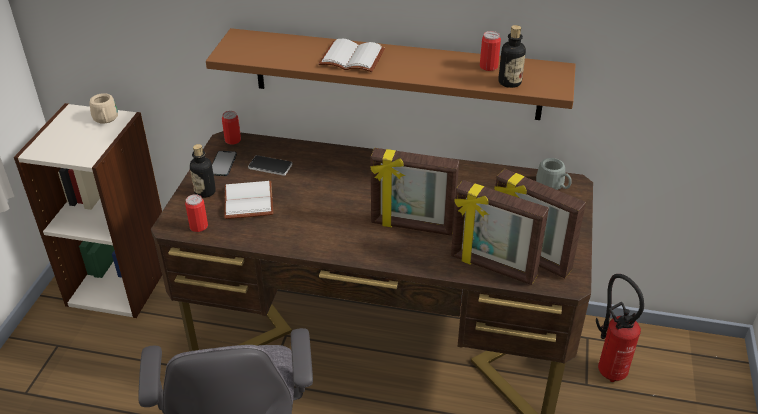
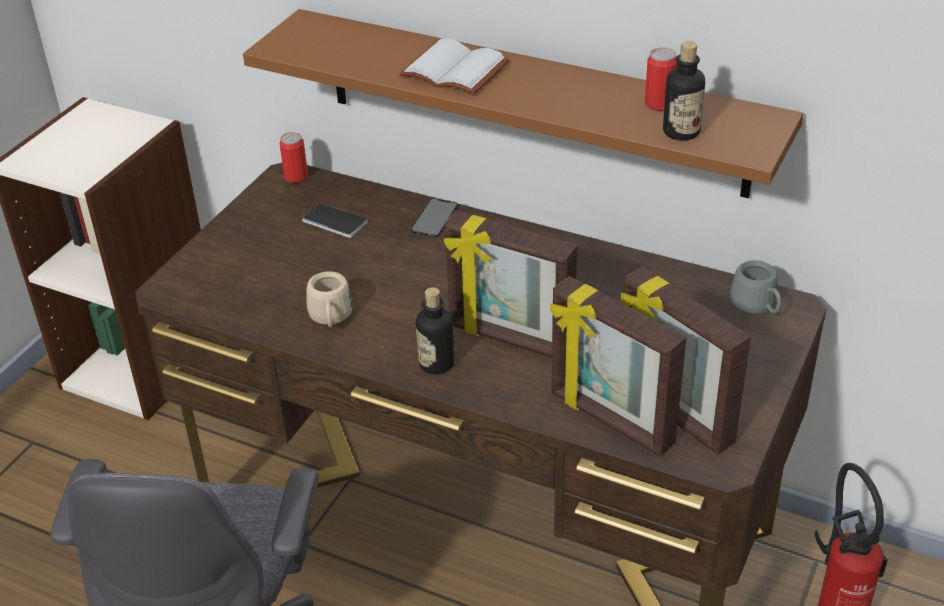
camera: 15 degrees right, 0 degrees up
beige mug [89,93,118,124] -> beige mug moved to [306,271,352,327]
can [185,194,208,232] -> none
bottle [190,144,216,198] -> bottle moved to [416,287,454,374]
phone [212,151,237,176] -> phone moved to [411,198,458,238]
white book [224,181,273,219] -> none

